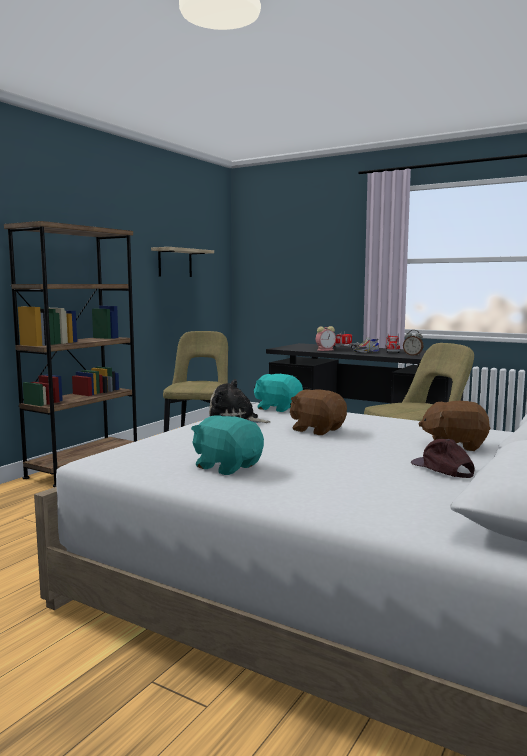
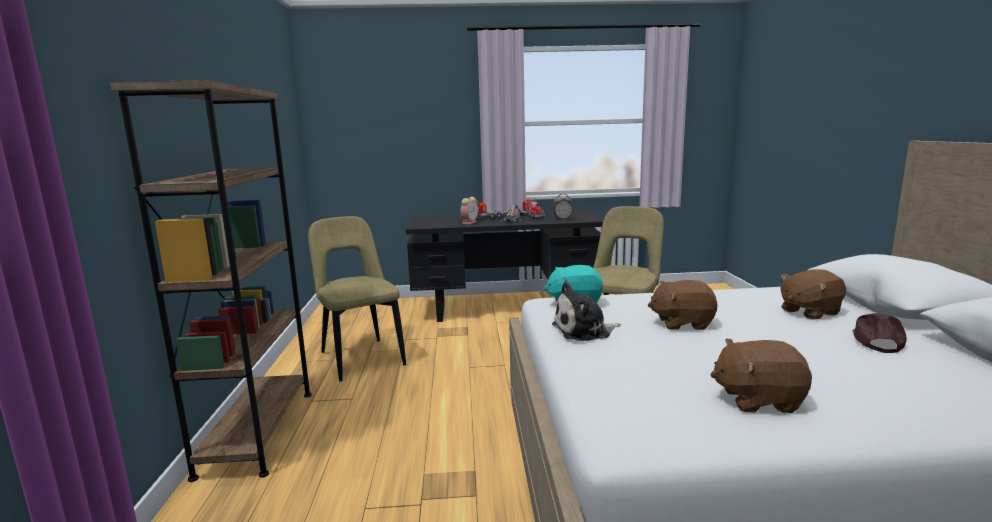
camera: 35 degrees left, 5 degrees up
shelf [151,247,214,277] -> none
turquoise plush toy [191,416,264,475] -> brown plush toy [710,338,812,413]
brown cap [411,439,475,478] -> brown cap turned 90 degrees clockwise [853,313,907,353]

